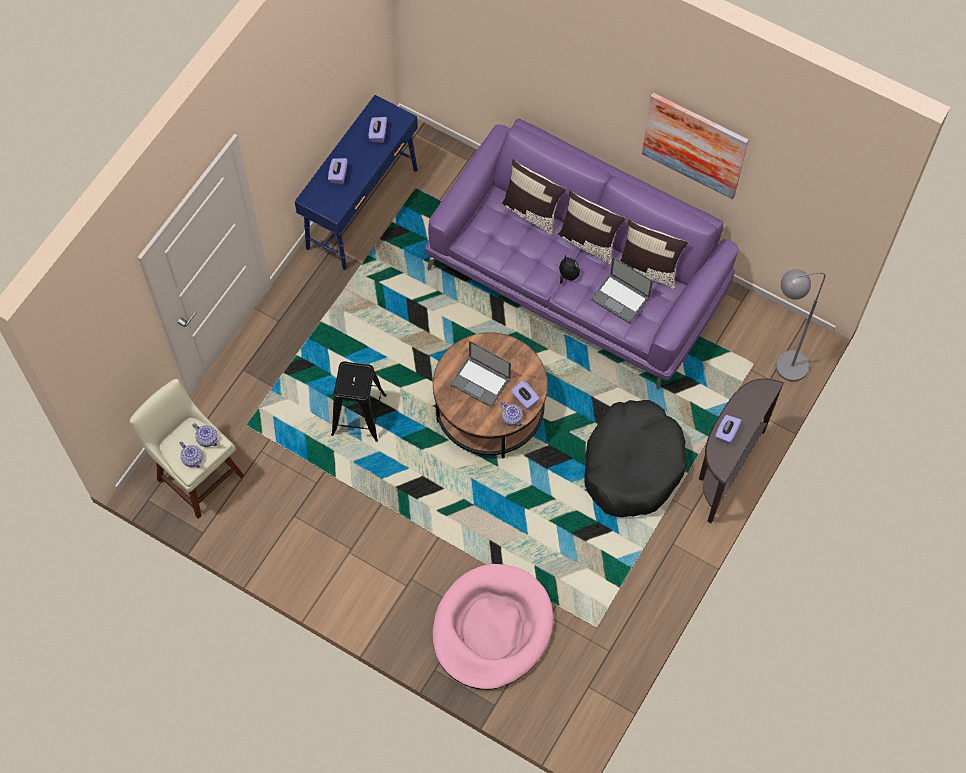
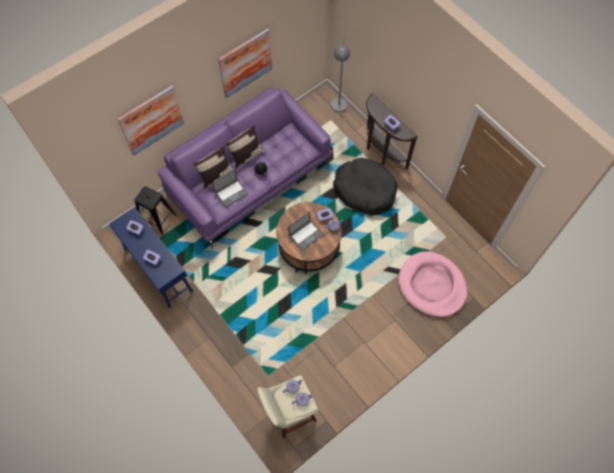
camera: 70 degrees left, 0 degrees up
black stool [331,361,386,442] -> black stool moved to [134,187,176,235]
laptop [591,257,653,324] -> laptop moved to [212,170,248,208]
pillow [620,220,688,289] -> none
none -> picture [118,85,184,155]

